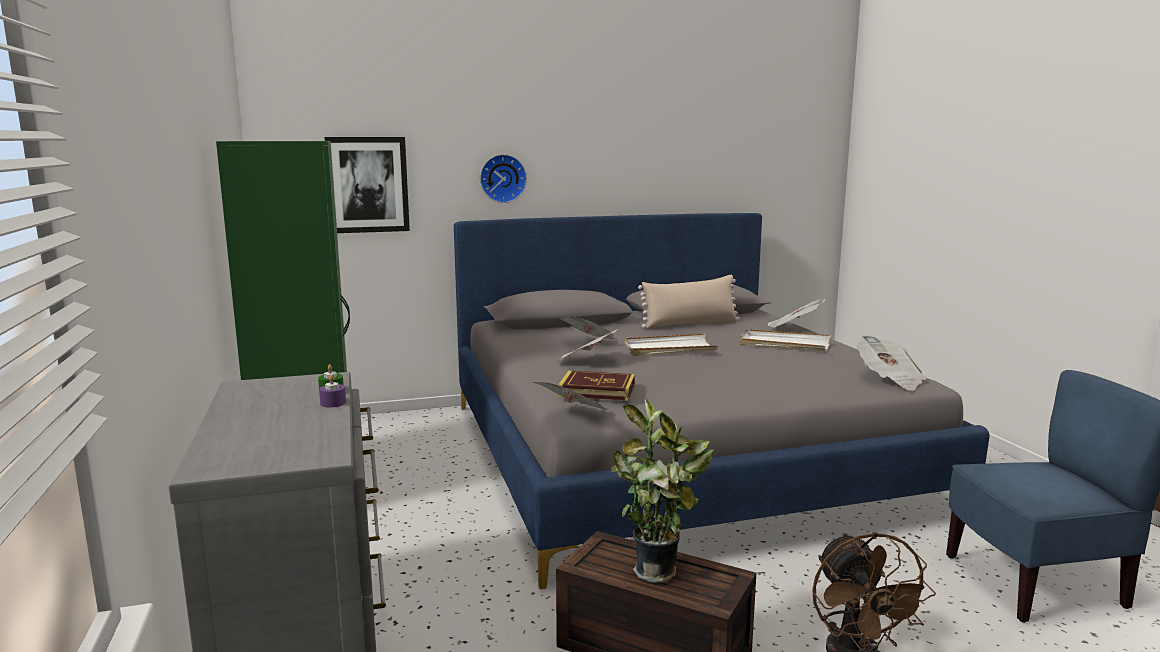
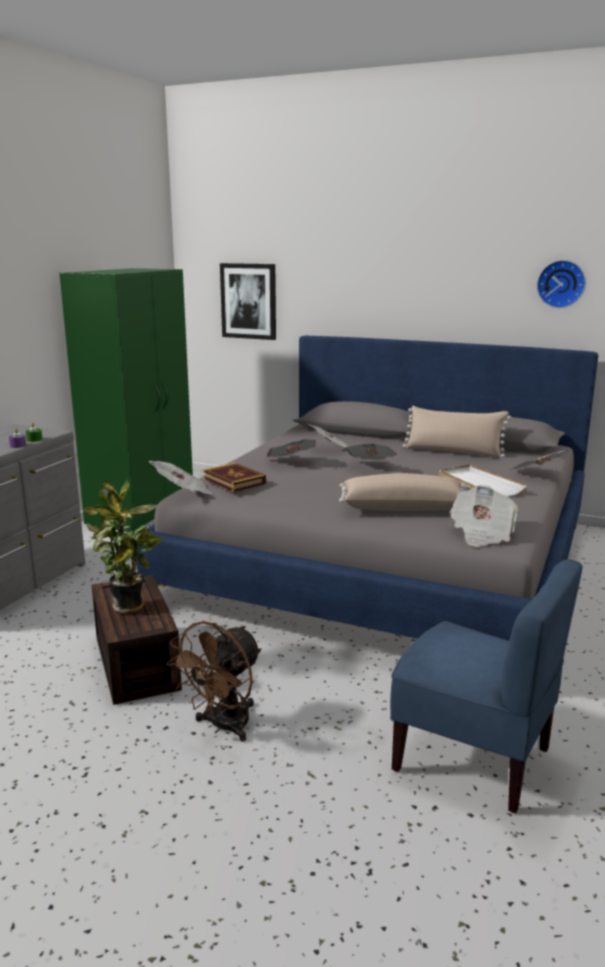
camera: 40 degrees right, 5 degrees up
wall clock [480,154,527,203] -> wall clock moved to [537,260,586,308]
white tray [624,334,718,356] -> newspaper [344,444,397,460]
none -> beige pillow [339,473,466,511]

